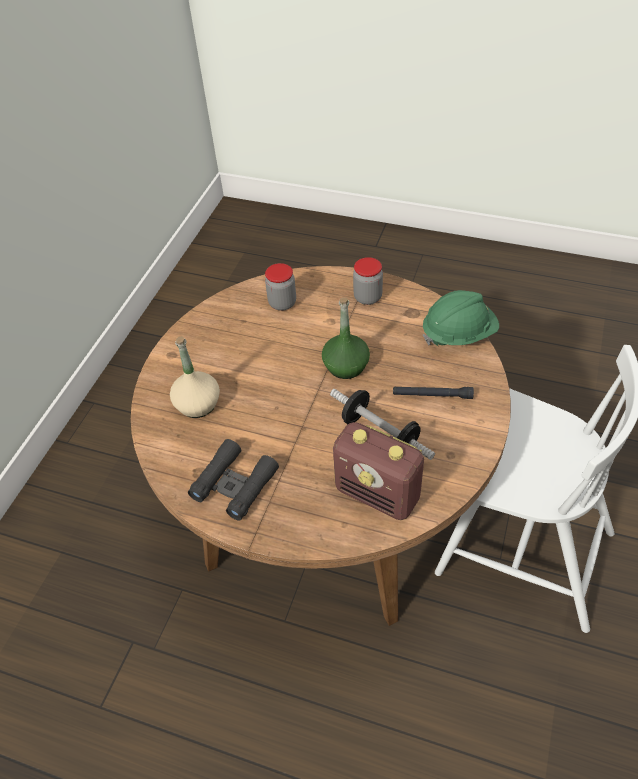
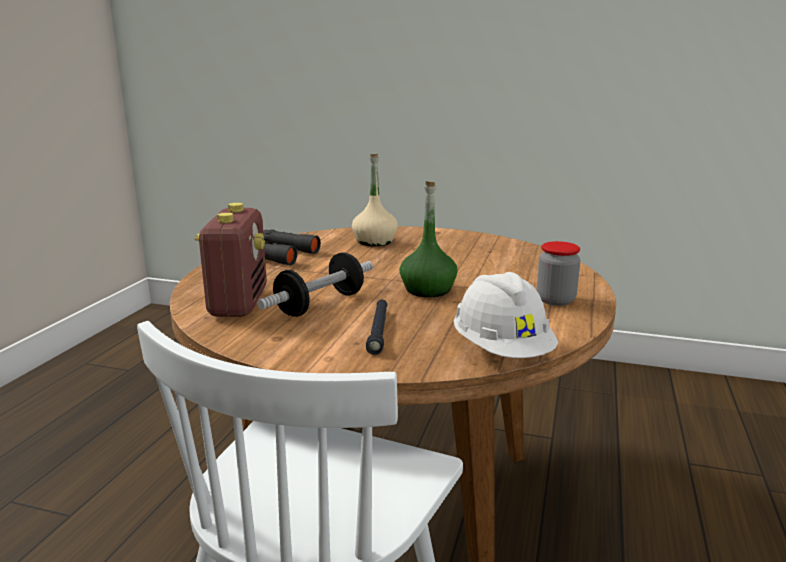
camera: 85 degrees right, 30 degrees down
jar [265,263,296,311] -> none
radio [333,422,424,520] -> radio turned 150 degrees clockwise [194,203,267,317]
green hard hat [423,290,499,346] -> white hard hat [454,272,559,358]

